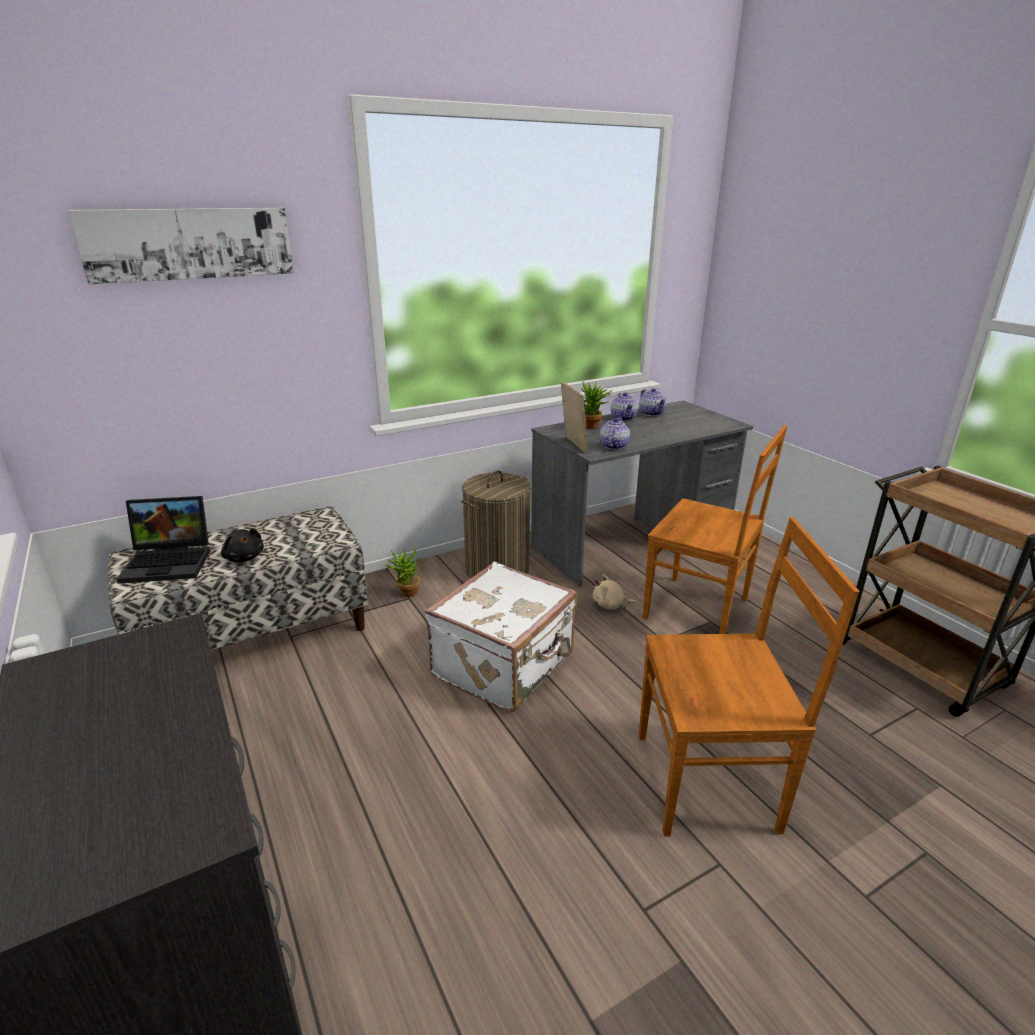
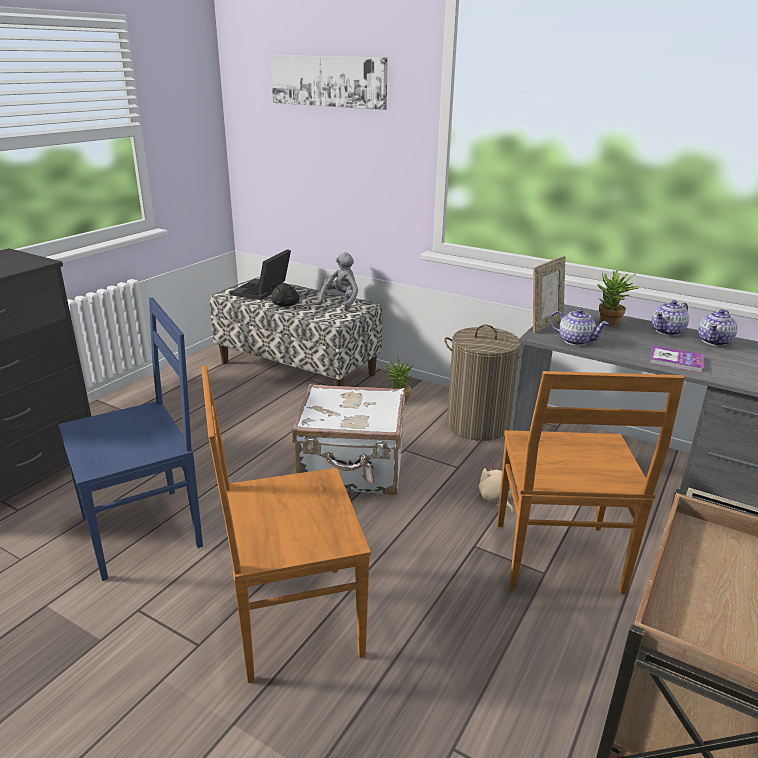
camera: 60 degrees right, 0 degrees up
laptop [116,496,210,584] -> laptop turned 60 degrees clockwise [230,249,291,300]
teapot [599,418,630,450] -> teapot turned 45 degrees clockwise [550,309,609,346]
brown chair [639,517,859,836] -> brown chair turned 105 degrees clockwise [201,365,371,683]
none -> blue chair [58,298,203,581]
none -> grey plush toy [318,252,358,311]
none -> book [649,346,704,373]

